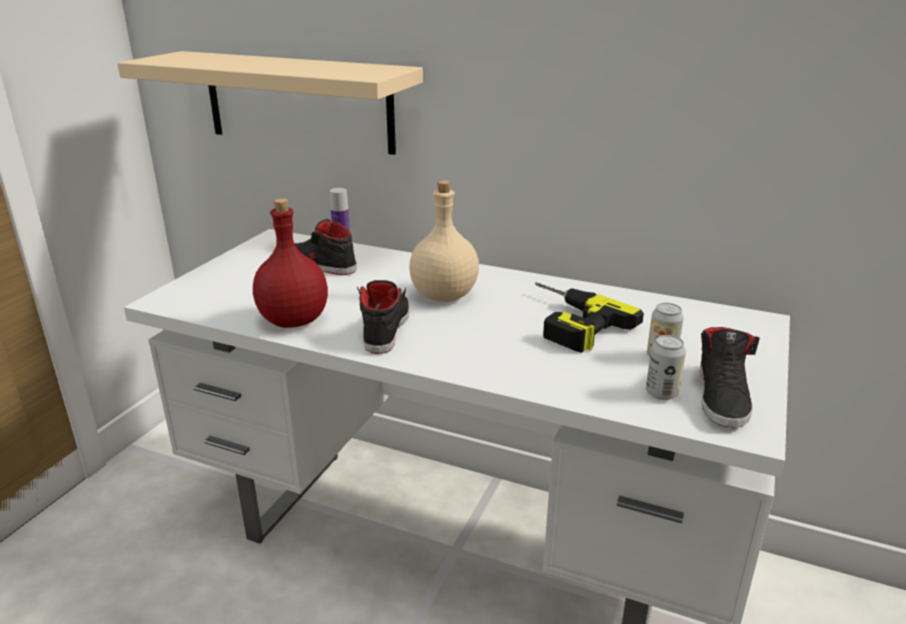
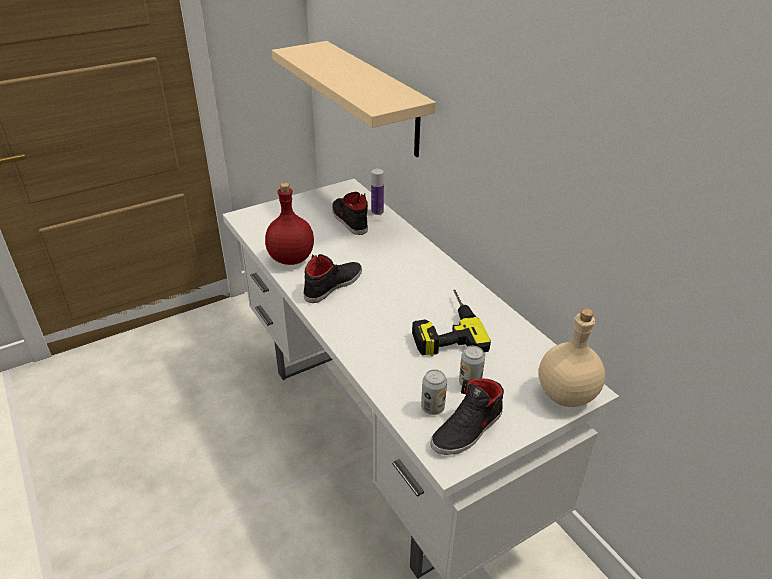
camera: 35 degrees right, 10 degrees up
beige bottle [409,180,479,302] -> beige bottle moved to [539,308,605,407]

